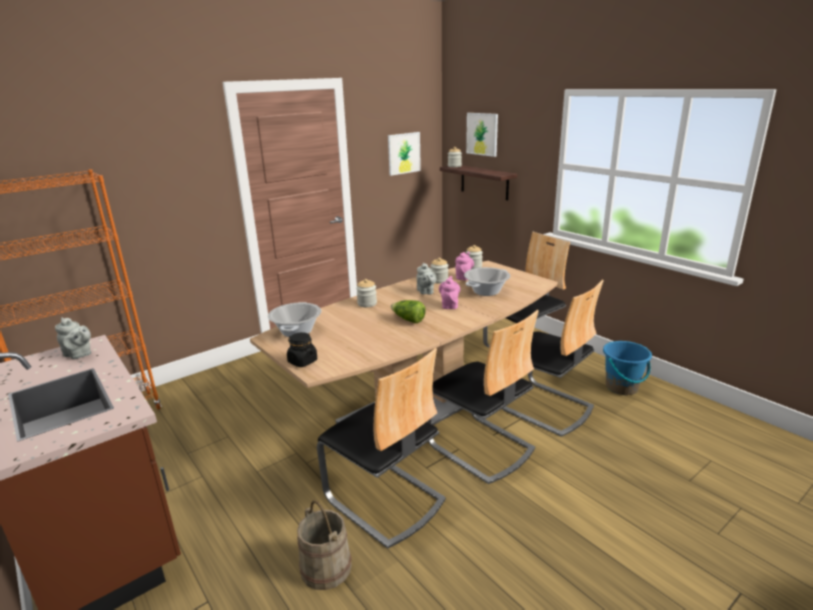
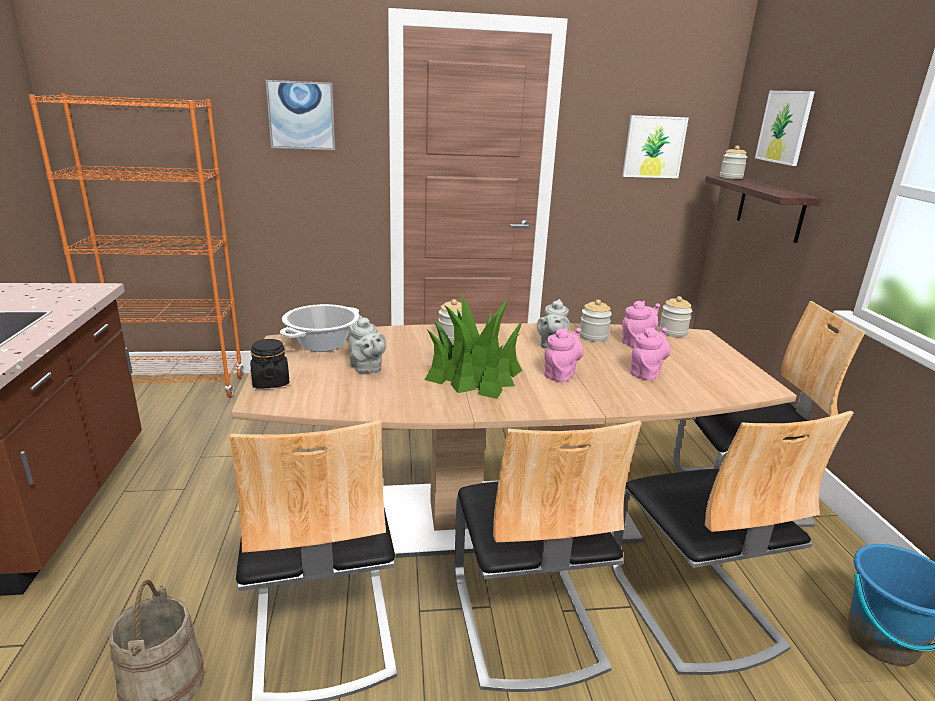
camera: 30 degrees right, 0 degrees up
grey teapot [55,317,91,359] -> grey teapot moved to [349,316,386,373]
lettuce [391,300,426,323] -> potted plant [425,292,523,399]
cooking pot [464,267,510,296] -> pink teapot [630,327,670,380]
none -> picture [266,80,335,150]

